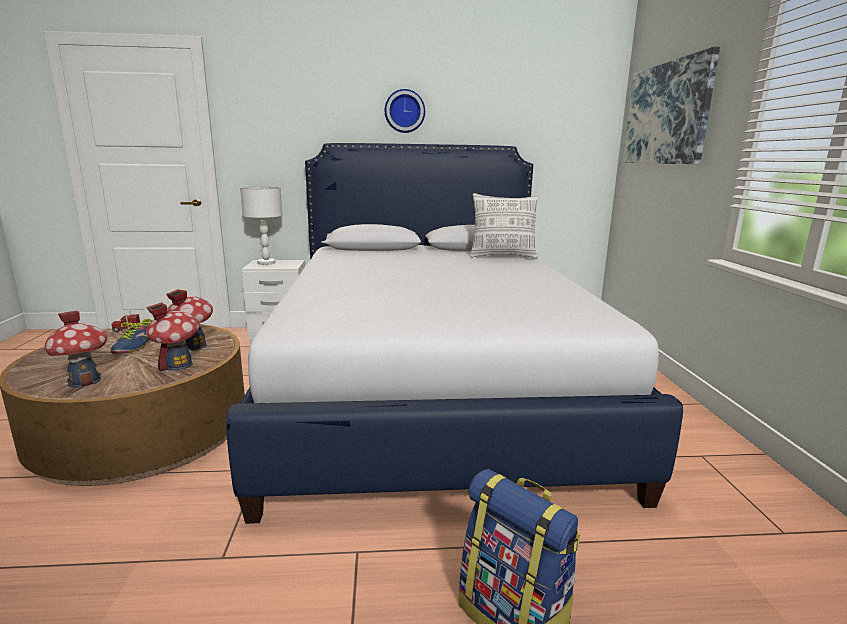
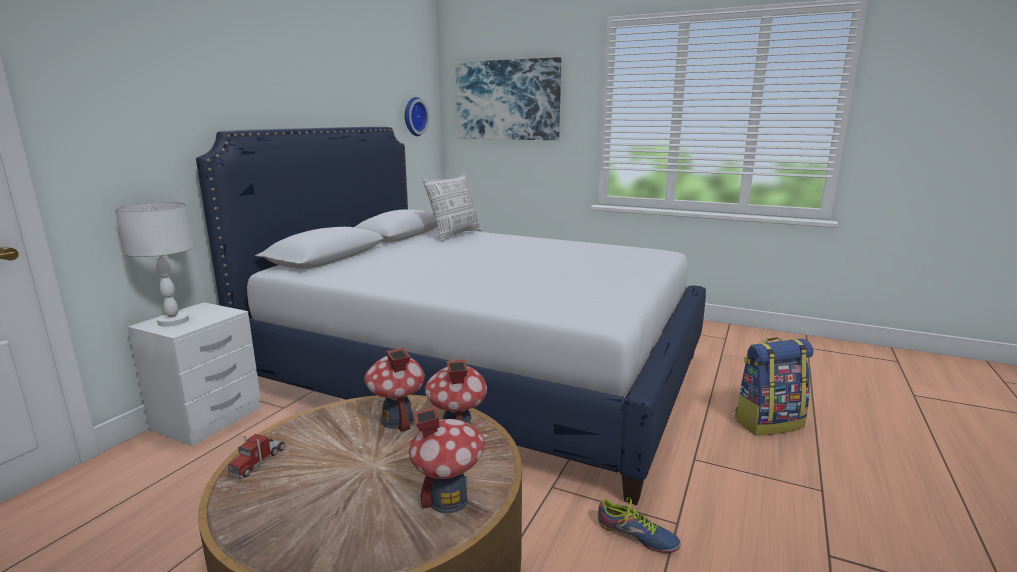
camera: 60 degrees left, 0 degrees up
shoe [111,318,152,354] -> shoe moved to [598,497,681,553]
wall clock [385,89,425,133] -> wall clock moved to [405,97,429,136]

